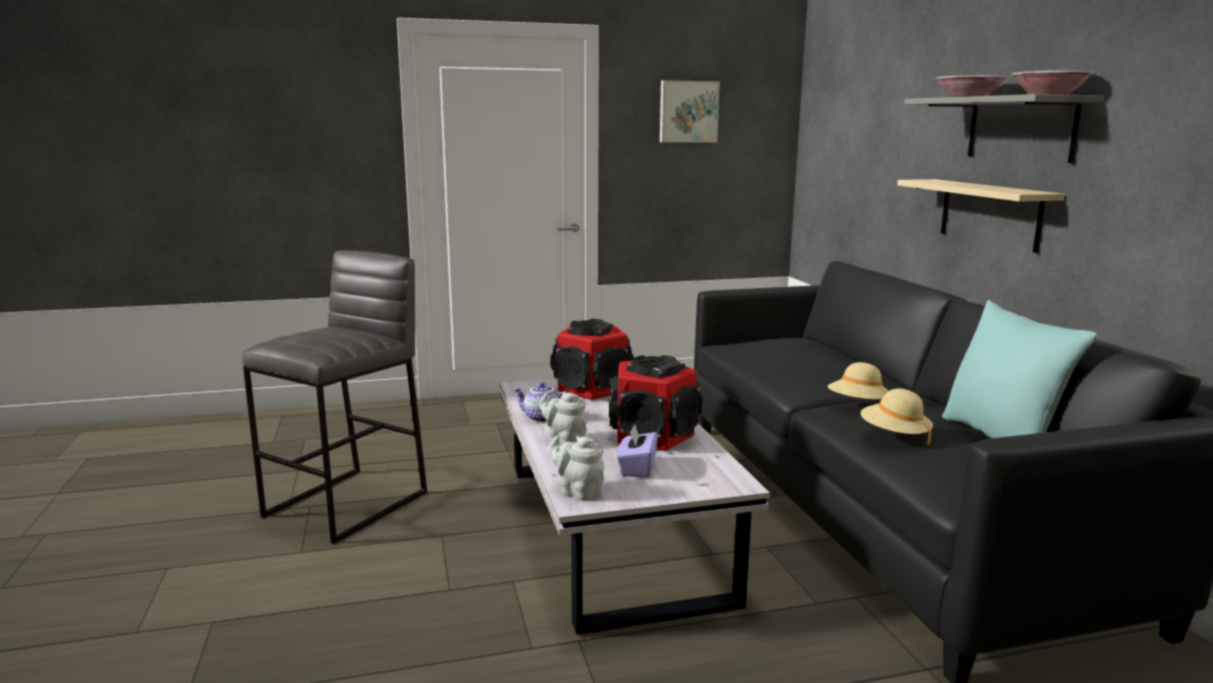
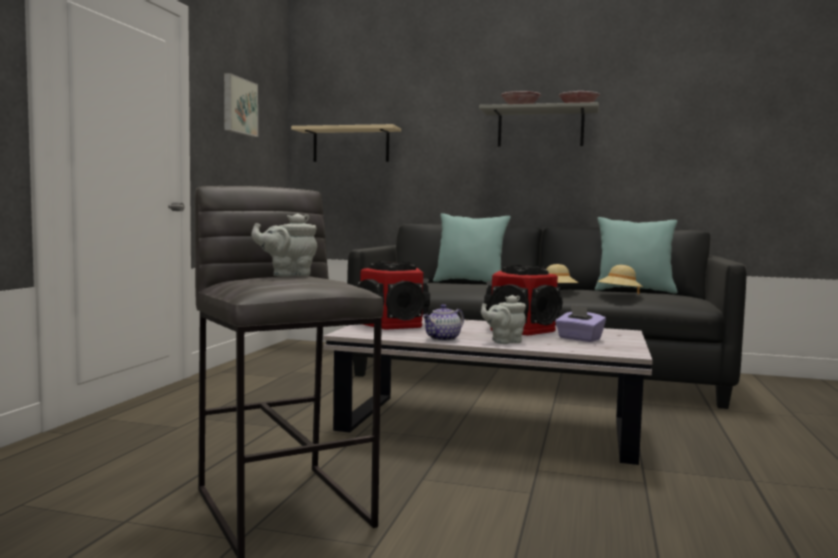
camera: 60 degrees left, 10 degrees down
grey teapot [549,436,604,500] -> grey teapot moved to [251,213,317,277]
beige shelf [897,179,1065,253] -> beige shelf moved to [291,124,401,162]
none -> turquoise pillow [433,213,511,282]

